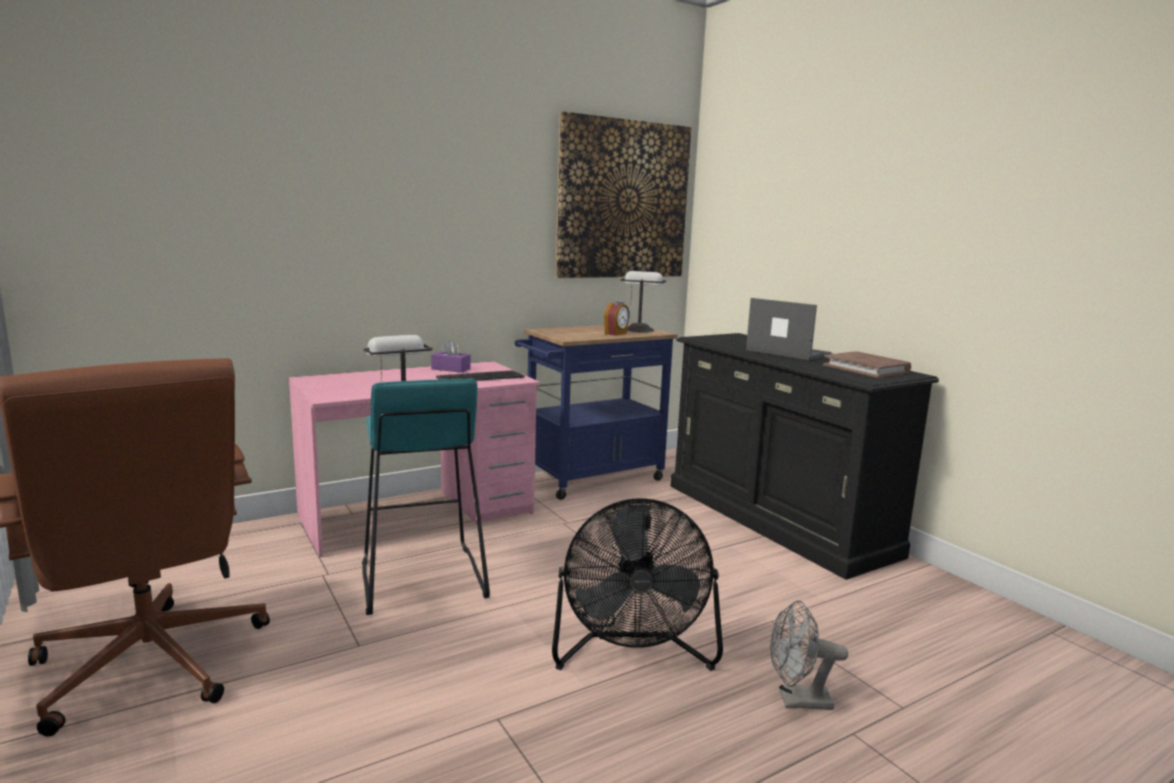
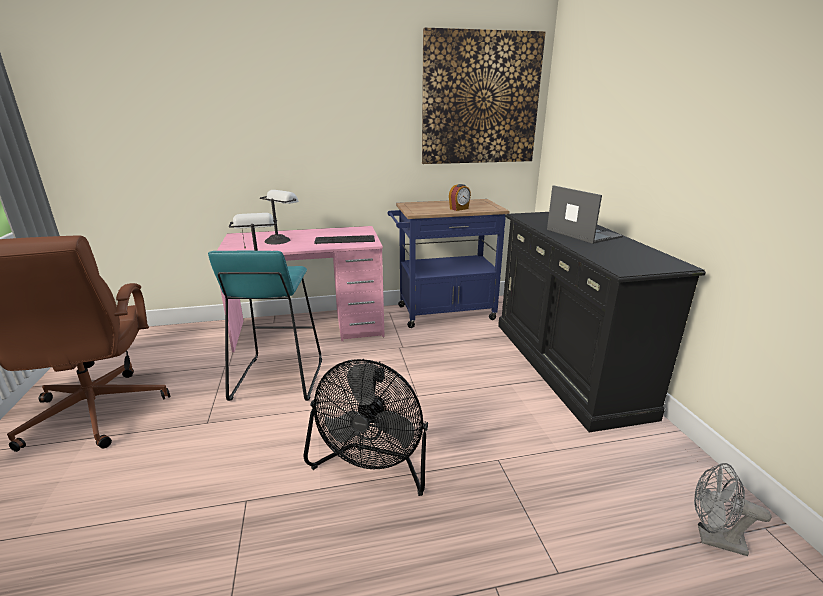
camera: 20 degrees right, 10 degrees up
purple tissue box [431,340,471,373] -> none
table lamp [620,271,666,333] -> table lamp moved to [260,190,299,244]
grey fan [770,600,848,710] -> grey fan moved to [694,463,772,556]
brown book [823,351,911,378] -> none

